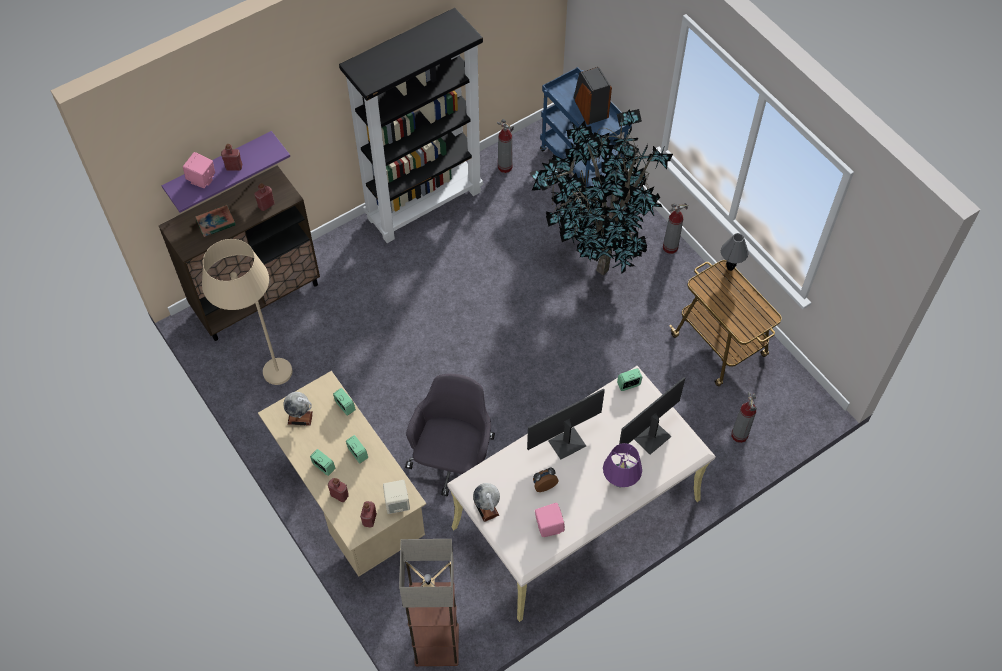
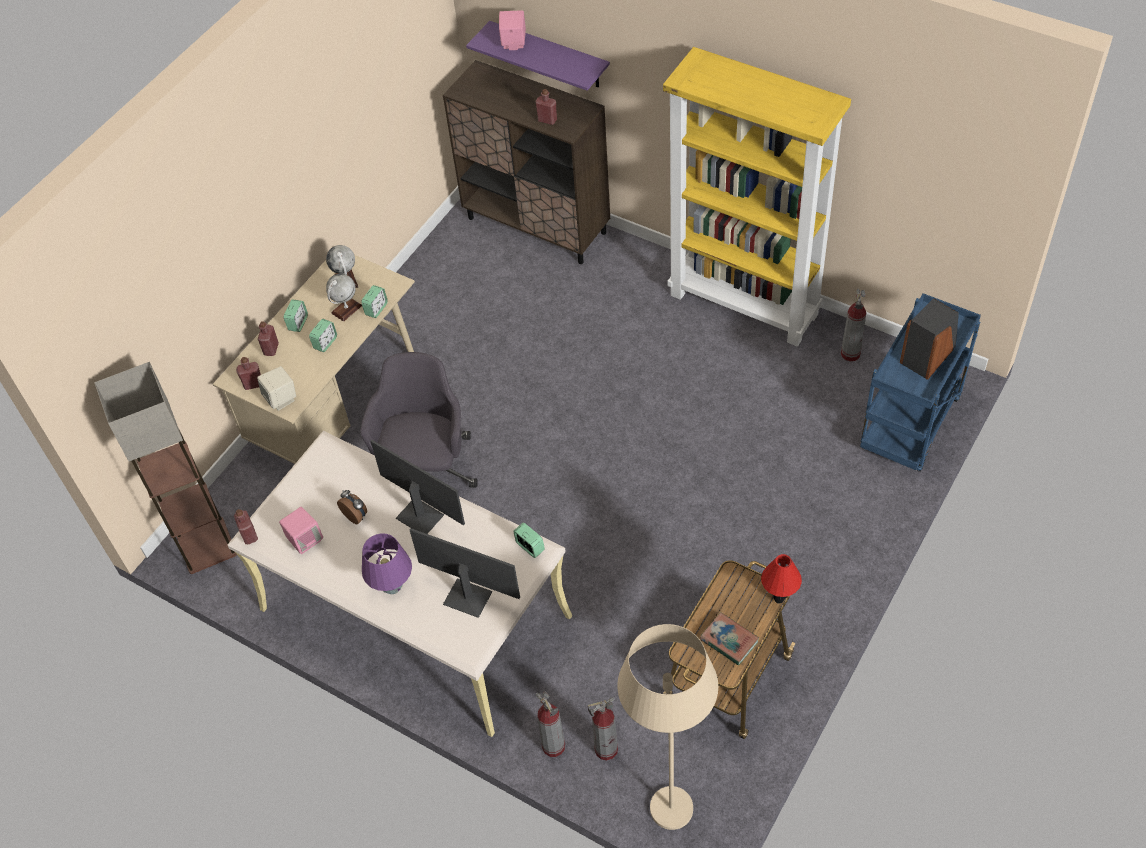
camera: 70 degrees right, 5 degrees down
book [195,205,236,237] -> book moved to [700,612,759,665]
beige floor lamp [202,239,292,385] -> beige floor lamp moved to [617,624,718,830]
red bottle [221,144,242,170] -> red bottle moved to [234,509,258,544]
black bookcase [339,8,483,243] -> yellow bookcase [663,47,851,347]
grey office chair [405,374,495,496] -> grey office chair turned 75 degrees counterclockwise [360,352,478,488]
globe [473,483,500,522] -> globe moved to [326,274,362,322]
potted plant [529,109,673,275] -> none
fire extinguisher [663,203,688,254] -> fire extinguisher moved to [536,692,565,757]
grey table lamp [721,233,749,271] -> red table lamp [761,554,802,604]

